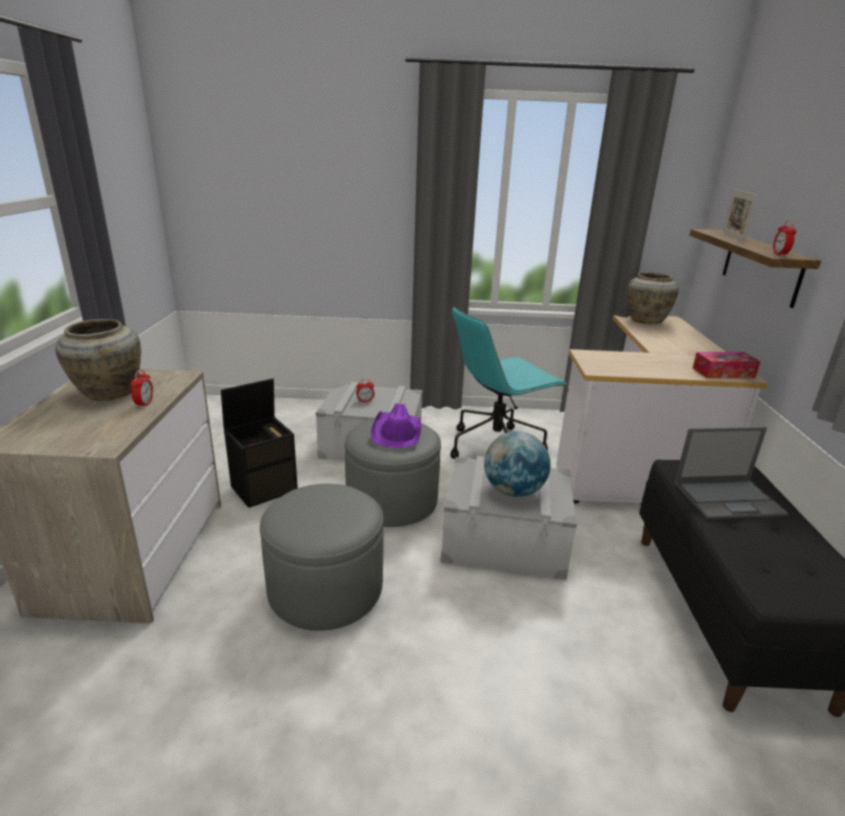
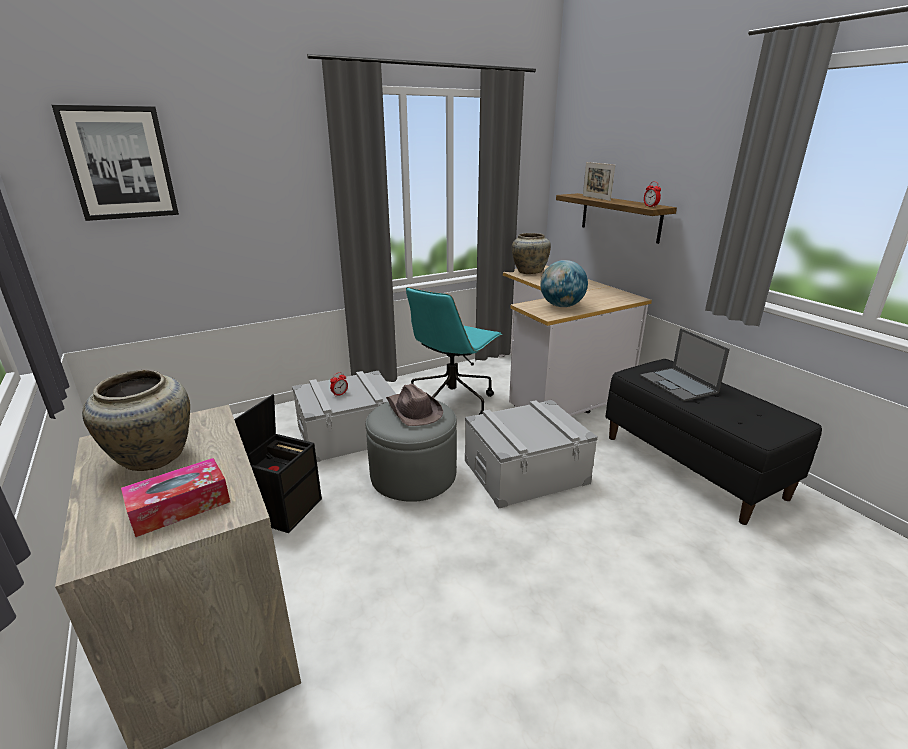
camera: 30 degrees left, 0 degrees up
alarm clock [130,369,153,409] -> none
grey ottoman [260,484,384,631] -> none
purple hat [371,403,421,448] -> brown hat [386,384,443,426]
globe [484,431,551,497] -> globe moved to [540,260,588,307]
laptop [674,427,789,519] -> laptop turned 105 degrees clockwise [640,328,730,402]
tissue box [693,352,761,378] -> tissue box moved to [121,458,230,537]
none -> picture [52,105,179,221]

